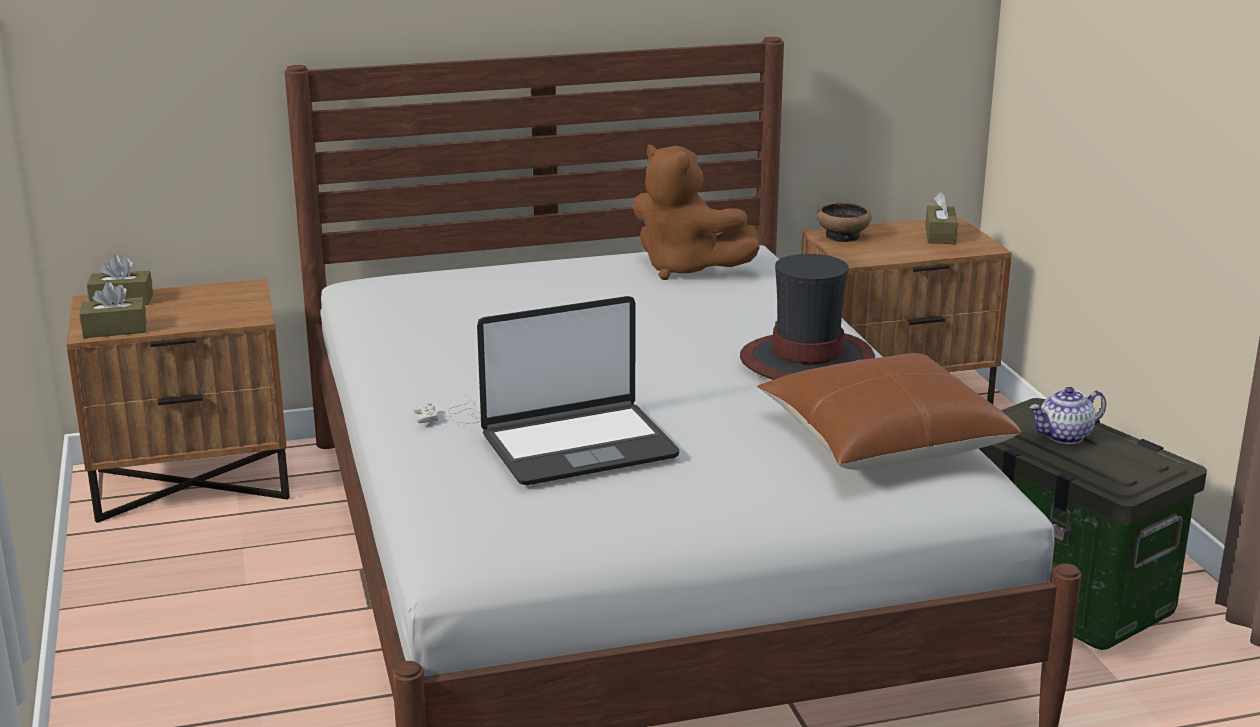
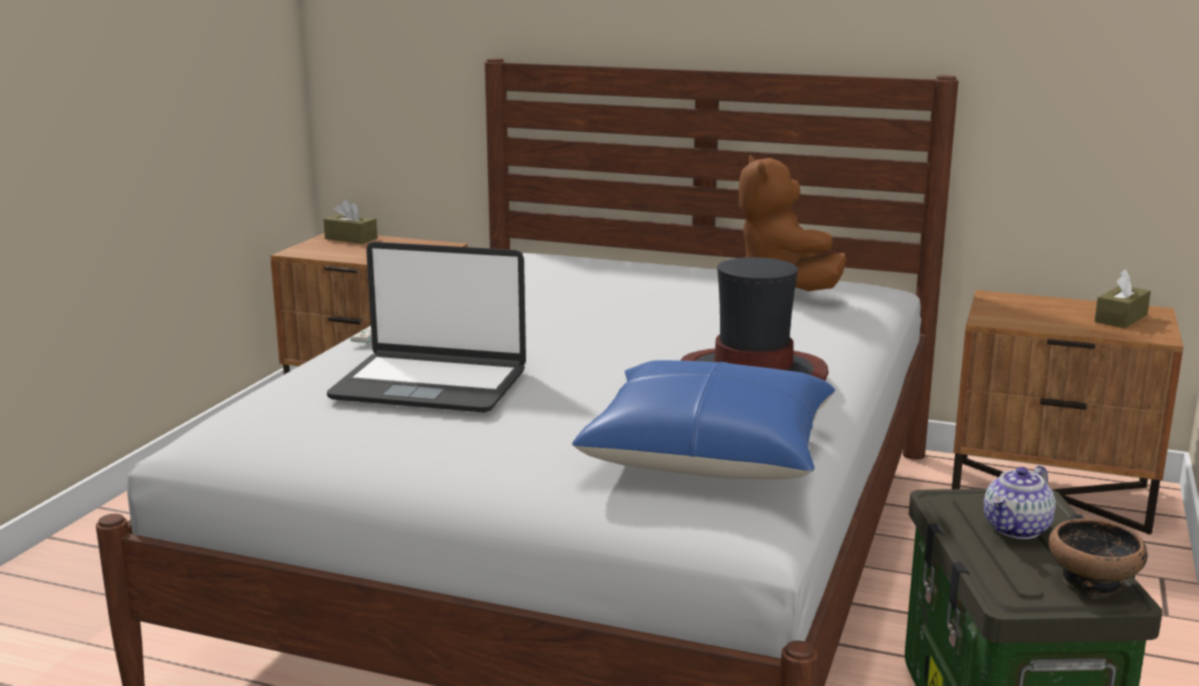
camera: 35 degrees right, 5 degrees down
brown tissue box [80,282,146,338] -> none
brown pillow [757,353,1022,470] -> blue pillow [572,360,835,479]
bowl [817,202,871,242] -> bowl moved to [1049,519,1148,595]
teapot [1030,387,1107,444] -> teapot turned 60 degrees counterclockwise [984,465,1056,539]

